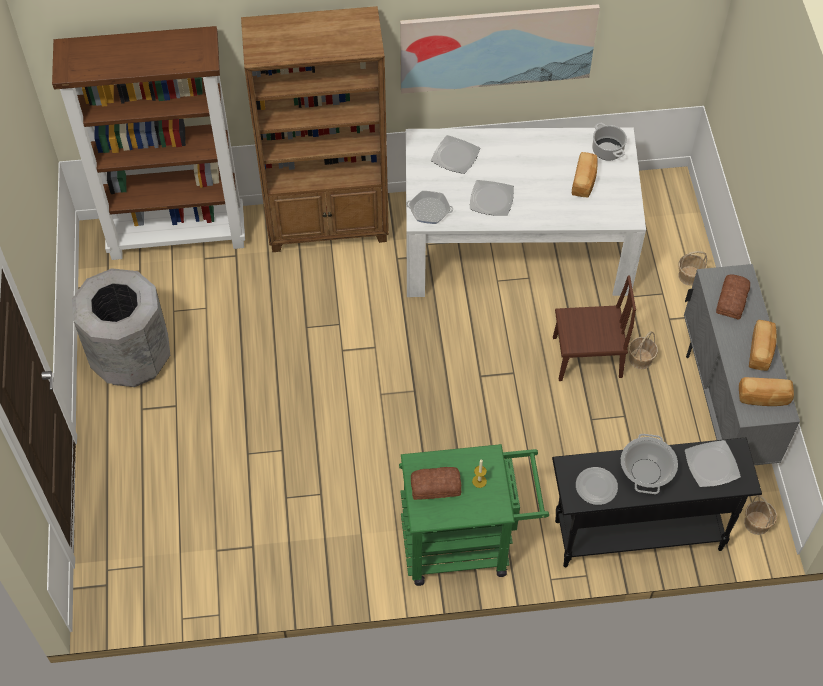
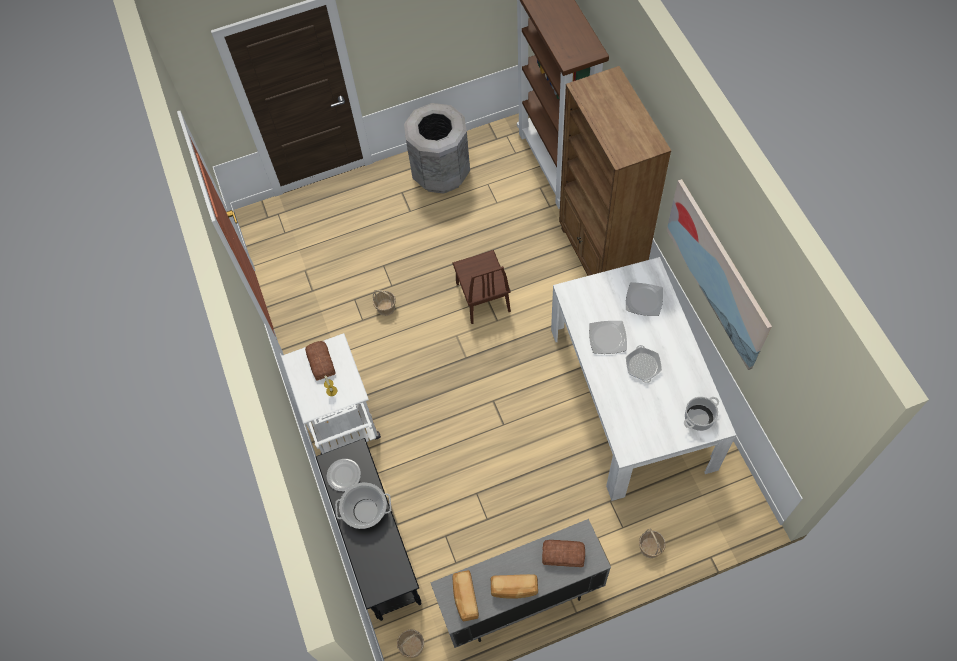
camera: 80 degrees right, 5 degrees up
green cart [399,444,549,586] -> white cart [281,333,381,454]
frying pan [406,191,453,224] -> frying pan moved to [626,345,662,383]
brown chair [553,276,636,381] -> brown chair moved to [452,250,511,324]
bread [572,152,598,197] -> none
basket [629,331,658,369] -> basket moved to [373,290,396,316]
plate [684,440,741,487] -> none

